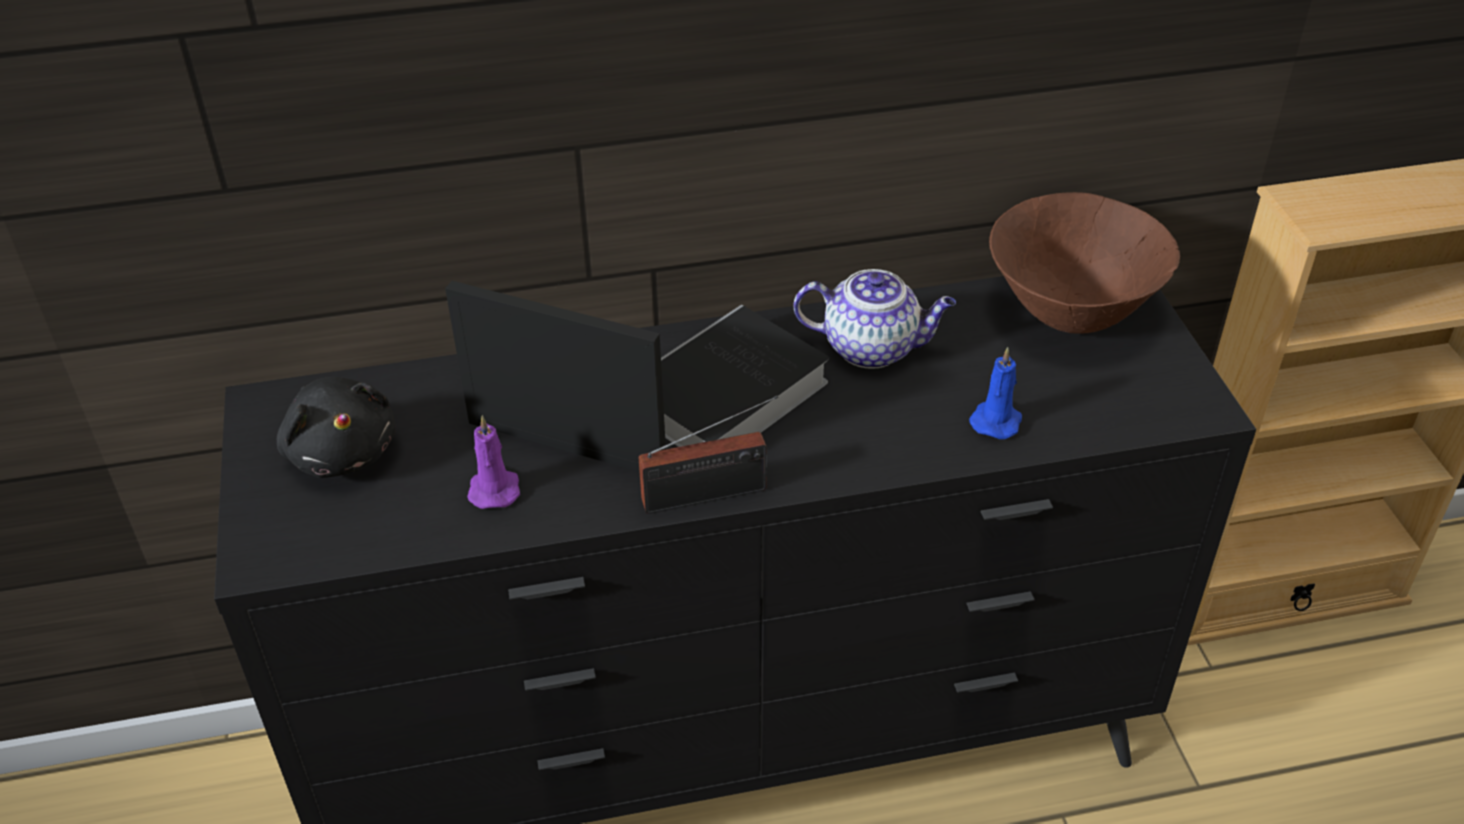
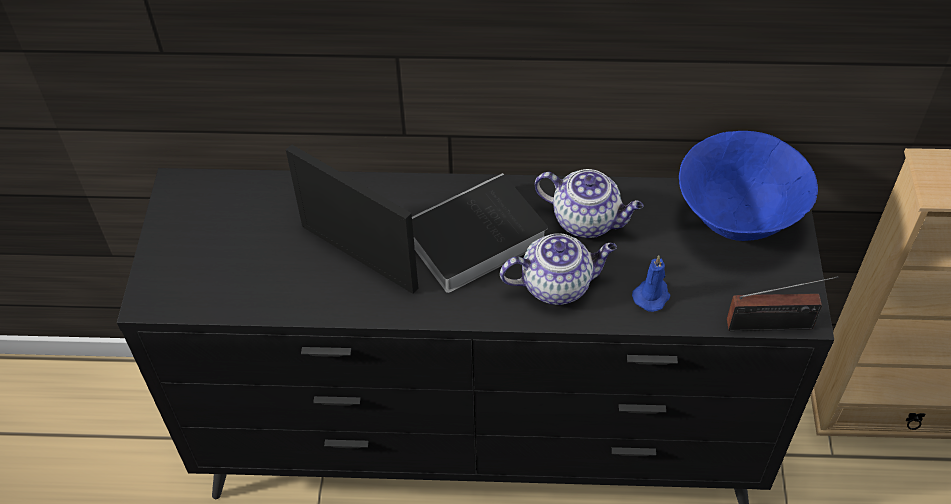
camera: 15 degrees right, 10 degrees up
black plush toy [277,377,396,478] -> none
purple candle [467,415,520,509] -> none
radio [638,396,778,514] -> radio moved to [727,276,839,331]
brown bowl [989,192,1180,333] -> blue bowl [679,131,818,241]
none -> teapot [500,233,617,305]

